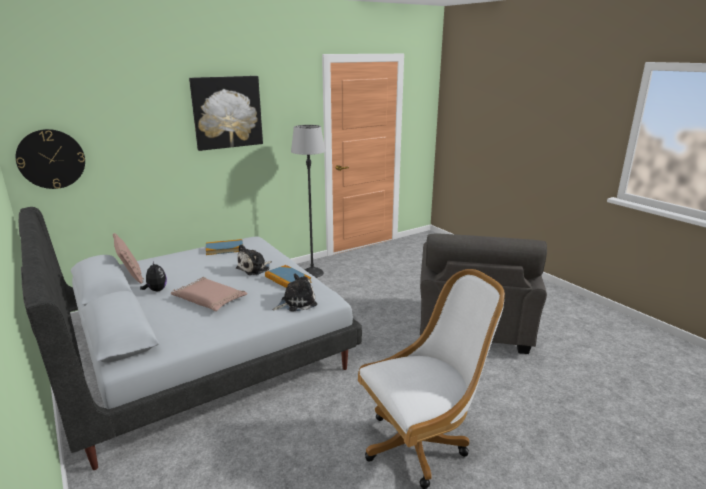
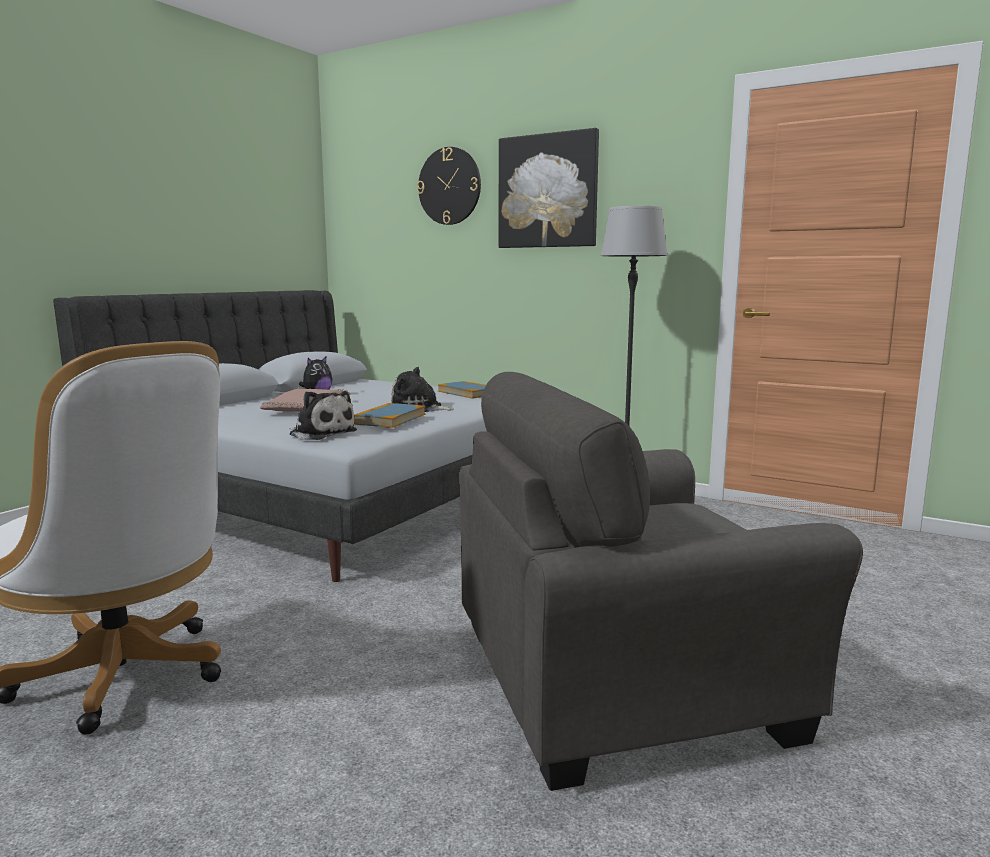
camera: 65 degrees right, 10 degrees down
wall clock [16,129,85,189] -> wall clock moved to [417,147,481,225]
beige pillow [113,233,144,284] -> none

